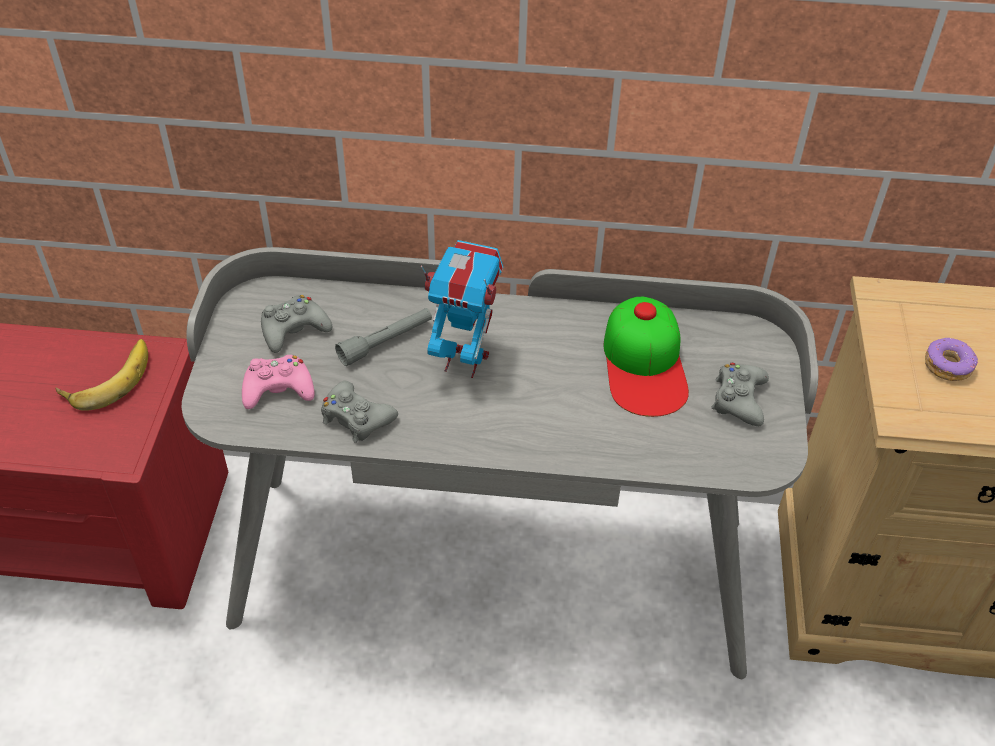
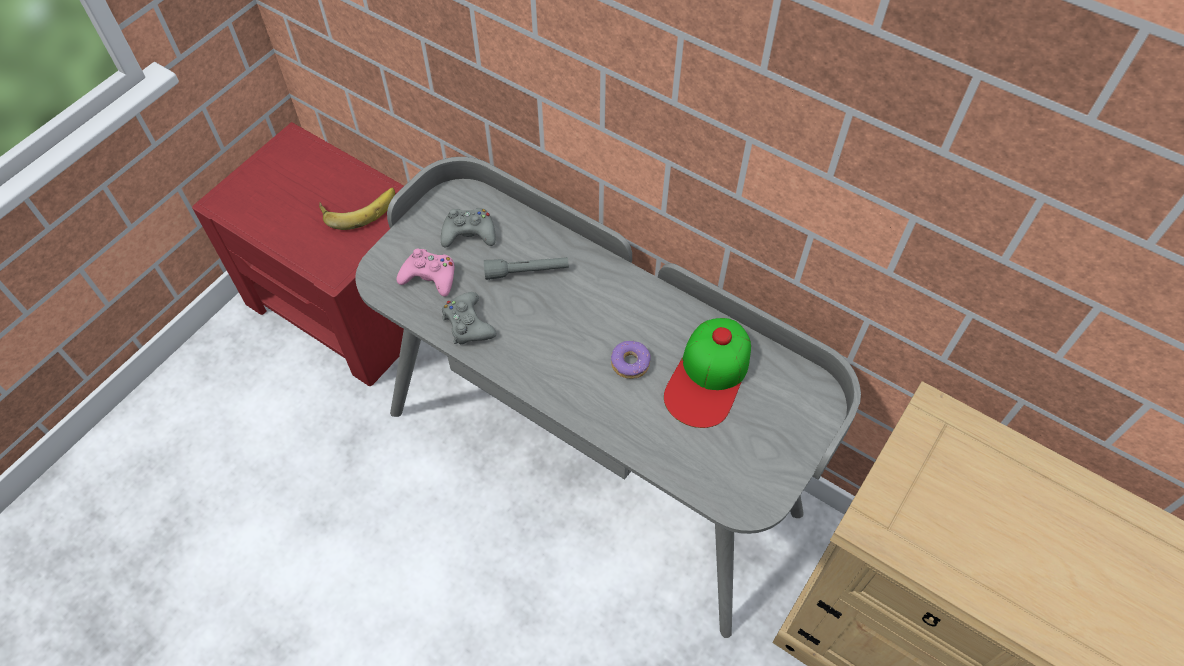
camera: 30 degrees right, 10 degrees up
toy robot [421,240,503,378] -> none
grey game controller [712,363,769,426] -> none
donut [925,338,979,381] -> donut moved to [611,341,651,379]

